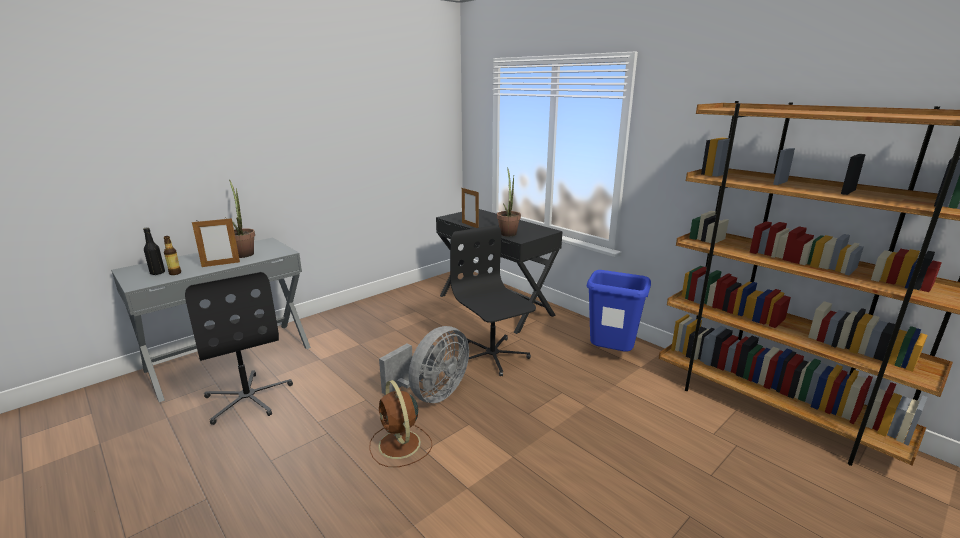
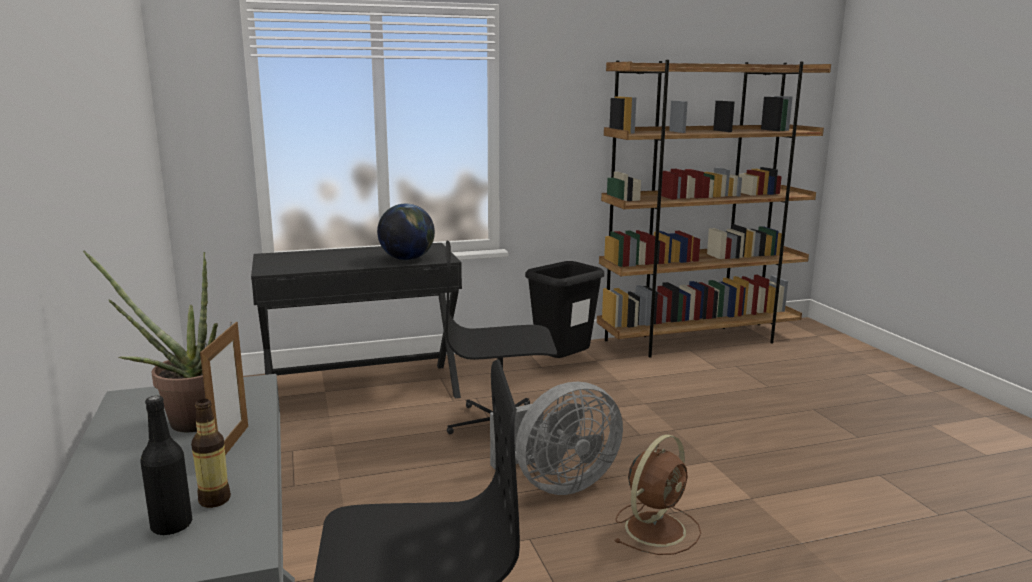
camera: 65 degrees left, 5 degrees down
brown fan [369,380,432,467] -> brown fan turned 45 degrees counterclockwise [614,434,701,555]
grey fan [379,326,469,403] -> grey fan turned 90 degrees clockwise [490,382,623,495]
picture frame [462,188,479,228] -> none
potted plant [497,167,521,236] -> globe [377,204,435,260]
blue trash can [587,270,651,352] -> black trash can [525,261,604,358]

